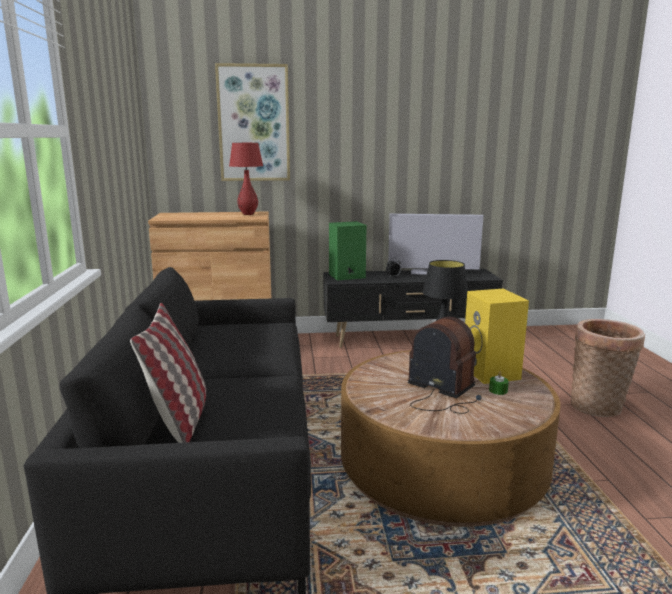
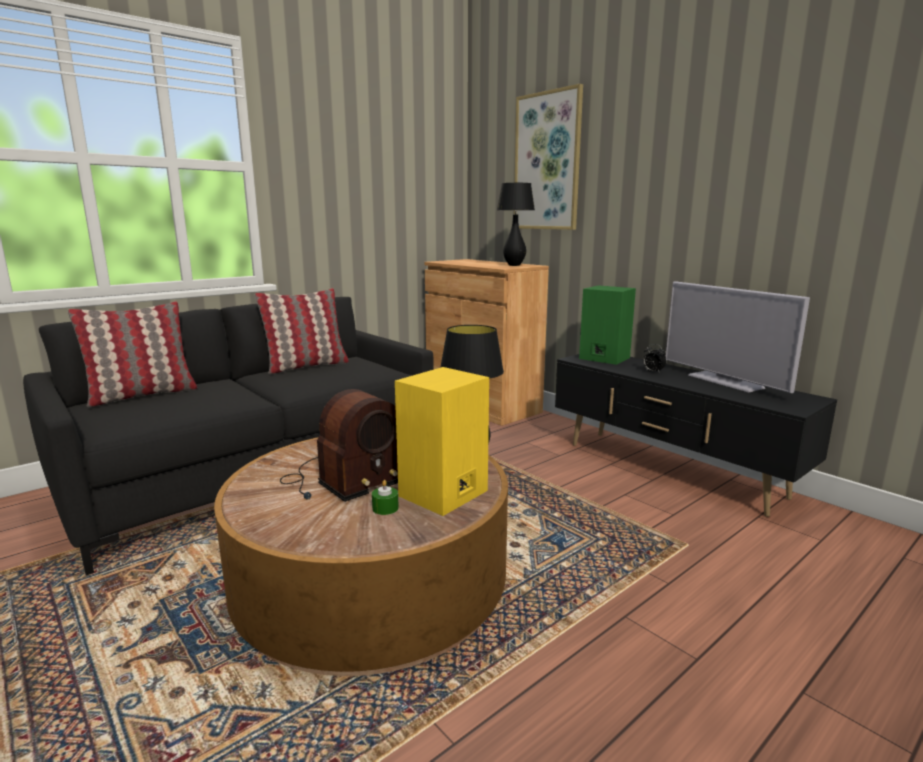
camera: 55 degrees right, 0 degrees up
red table lamp [229,143,263,215] -> black table lamp [497,183,535,266]
radio [408,317,482,414] -> radio turned 45 degrees clockwise [280,389,398,502]
basket [571,319,645,417] -> none
none -> pillow [255,288,349,374]

